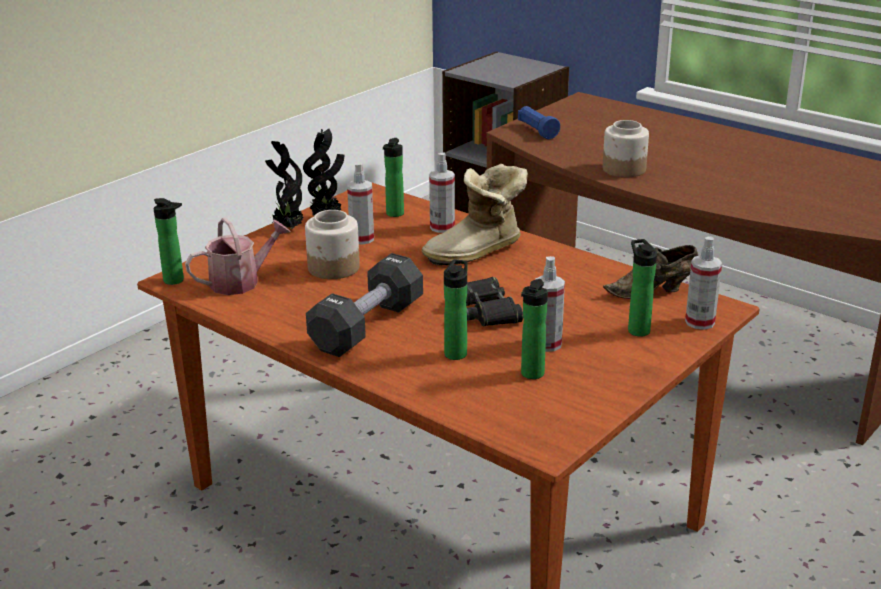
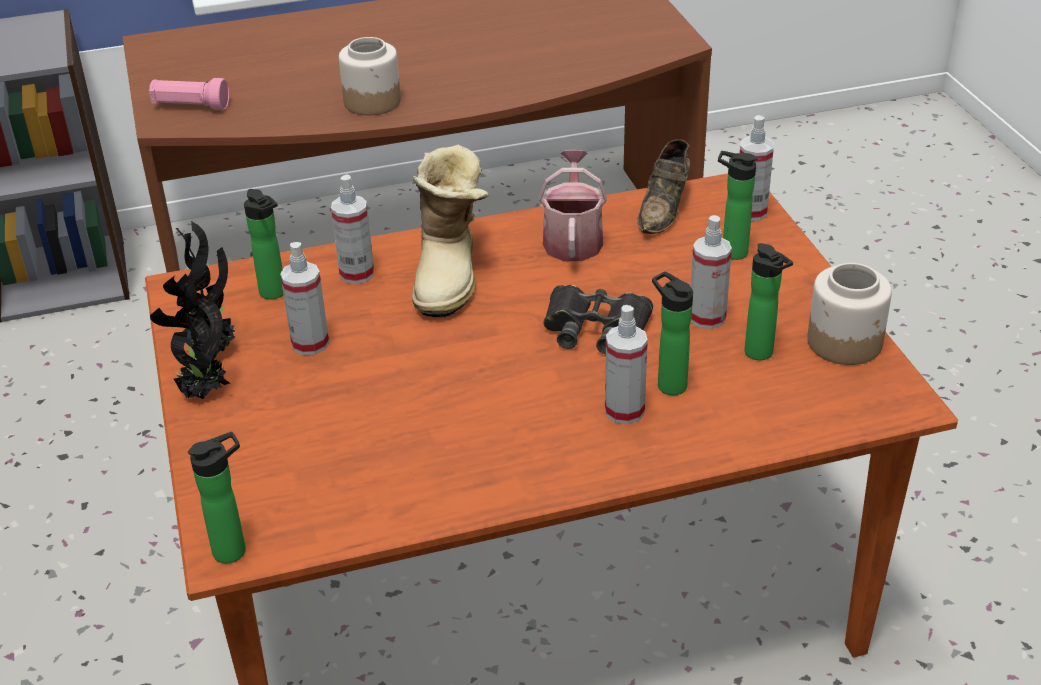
camera: 55 degrees left, 10 degrees up
watering can [185,217,290,295] -> watering can moved to [539,150,607,261]
jar [305,210,360,279] -> jar moved to [807,263,892,365]
black dumbbell [306,253,423,357] -> none
blue flashlight [518,106,560,139] -> pink flashlight [149,78,229,110]
none -> spray bottle [605,305,648,424]

